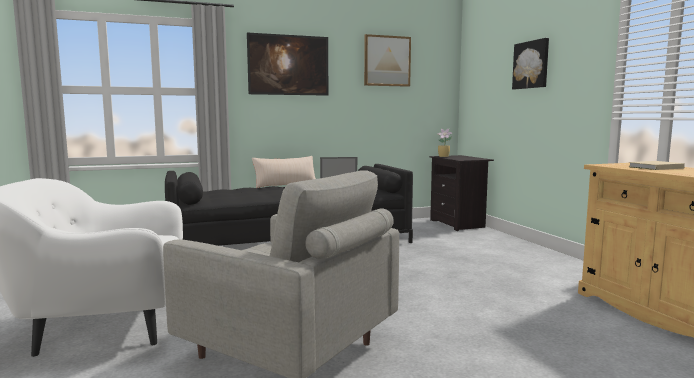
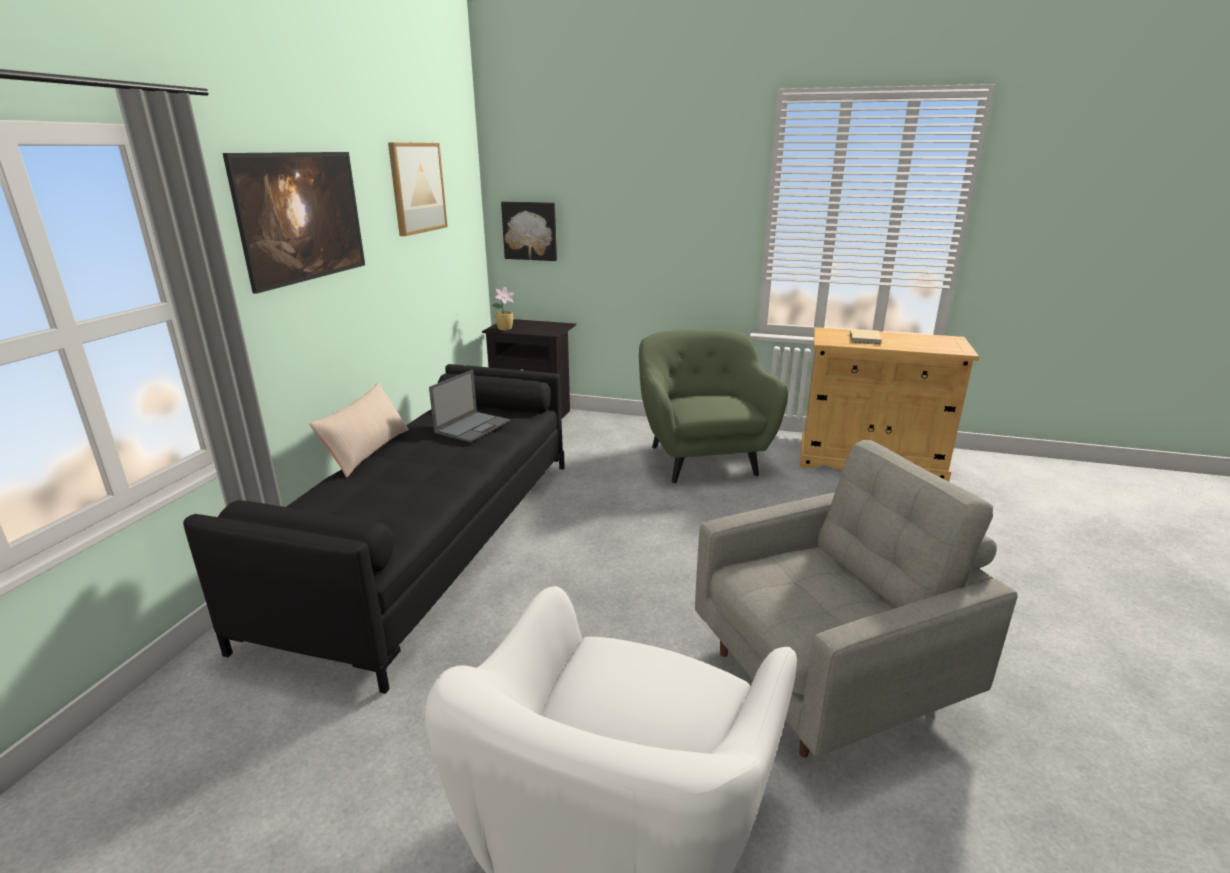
camera: 55 degrees left, 15 degrees up
picture [512,38,549,89] -> picture moved to [501,202,557,261]
none -> green armchair [639,329,788,483]

